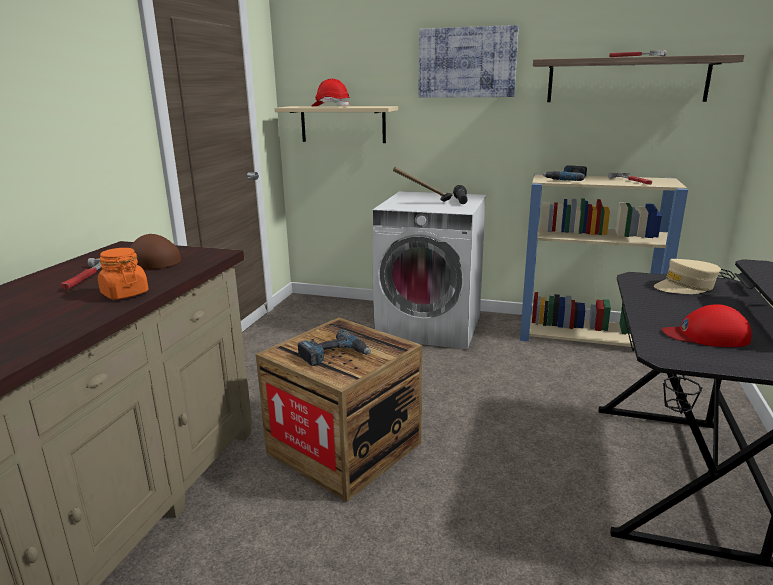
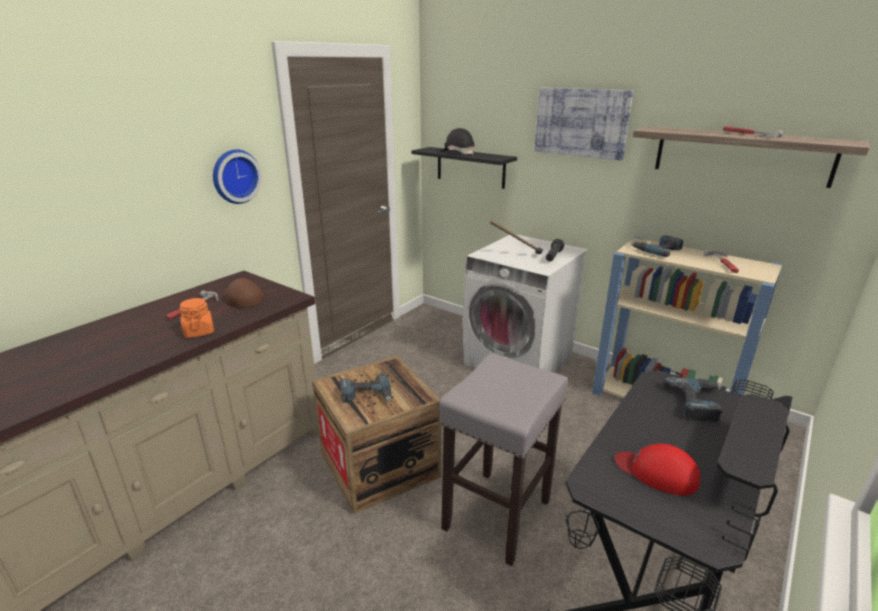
camera: 20 degrees right, 5 degrees up
beige shelf [274,106,398,143] -> black shelf [411,147,517,189]
red hard hat [312,79,350,107] -> black hard hat [442,128,475,154]
beige cap [654,259,721,294] -> power drill [663,377,723,422]
none -> wall clock [213,149,262,204]
none -> grey stool [439,353,569,566]

